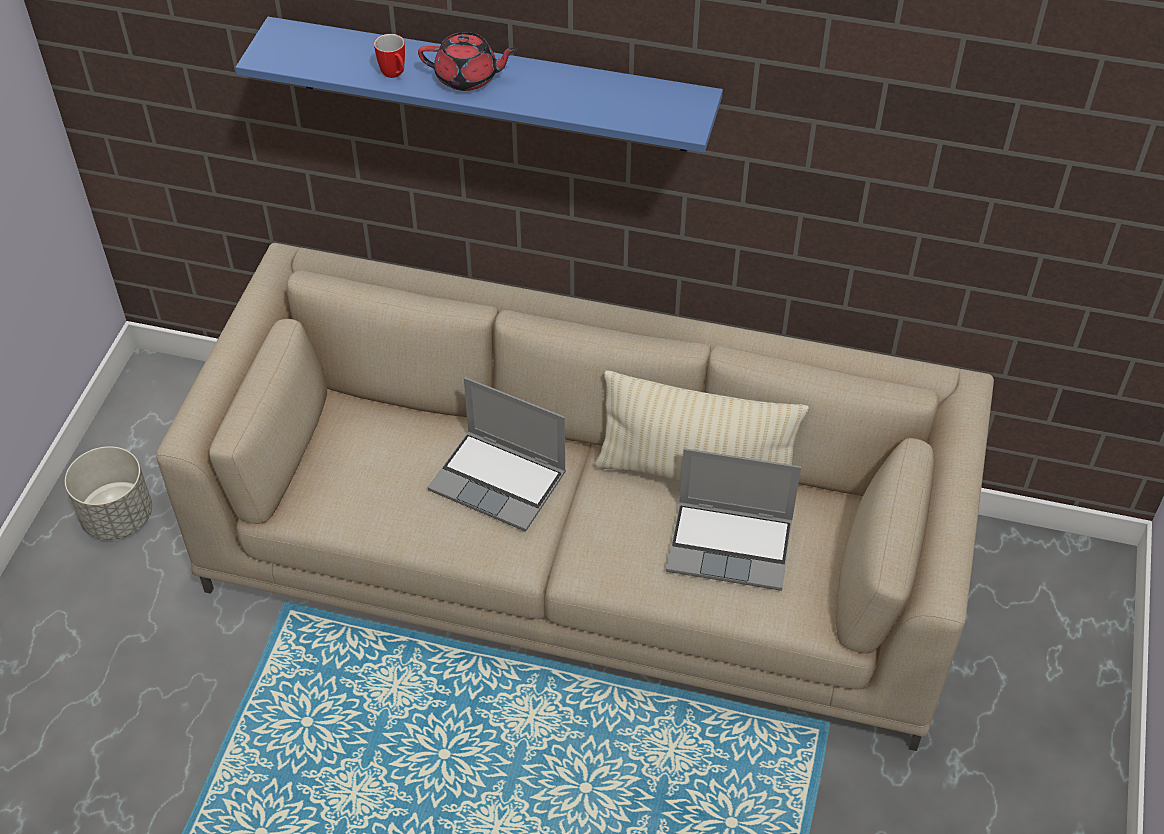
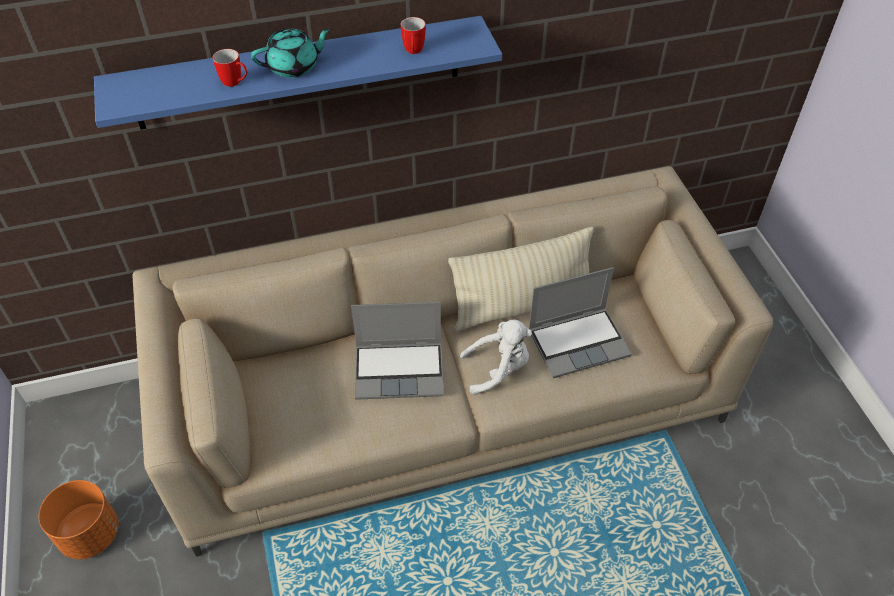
camera: 30 degrees left, 0 degrees up
grey planter [65,446,152,540] -> orange planter [38,480,118,559]
red teapot [418,32,518,91] -> turquoise teapot [251,28,331,78]
none -> mug [401,17,426,54]
none -> white plush toy [460,319,532,395]

